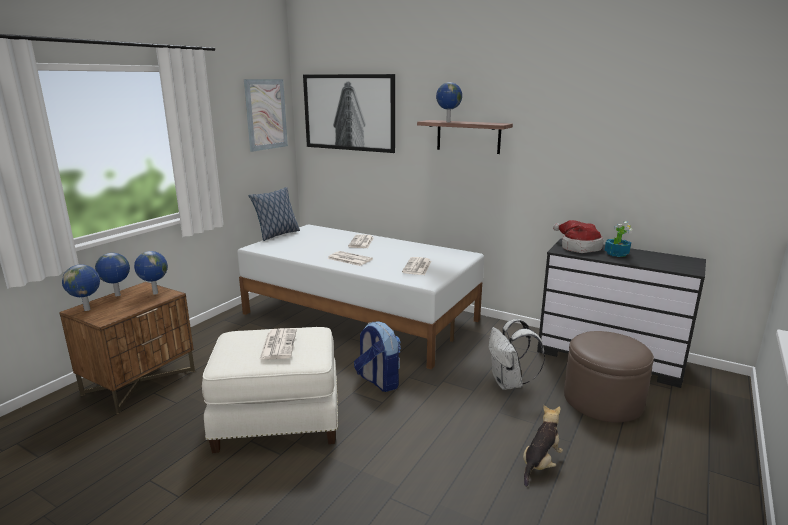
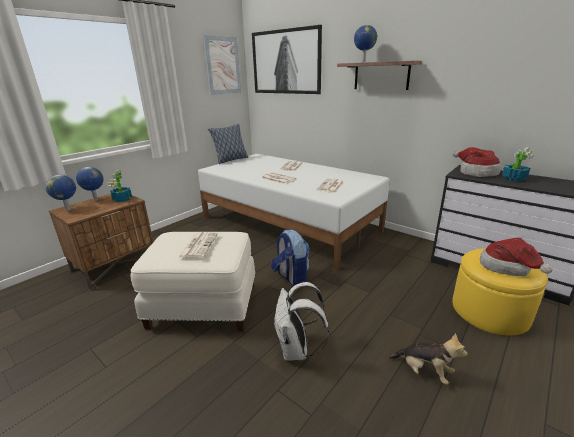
camera: 10 degrees right, 5 degrees up
globe [134,251,168,294] -> potted plant [108,170,132,202]
white backpack [489,319,545,390] -> white backpack moved to [274,282,330,360]
plush toy [523,405,563,487] -> plush toy turned 75 degrees clockwise [388,333,467,385]
brown ottoman [564,331,654,422] -> yellow ottoman [452,248,548,335]
none -> hat [480,237,553,276]

